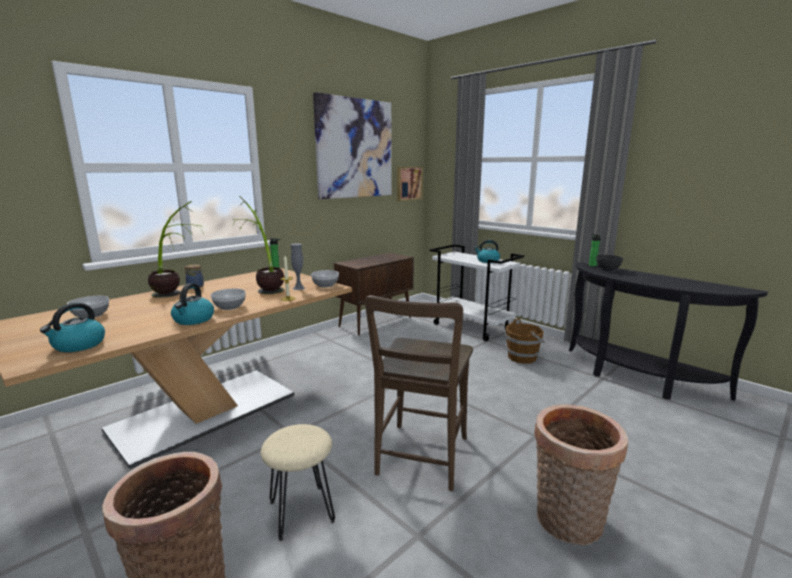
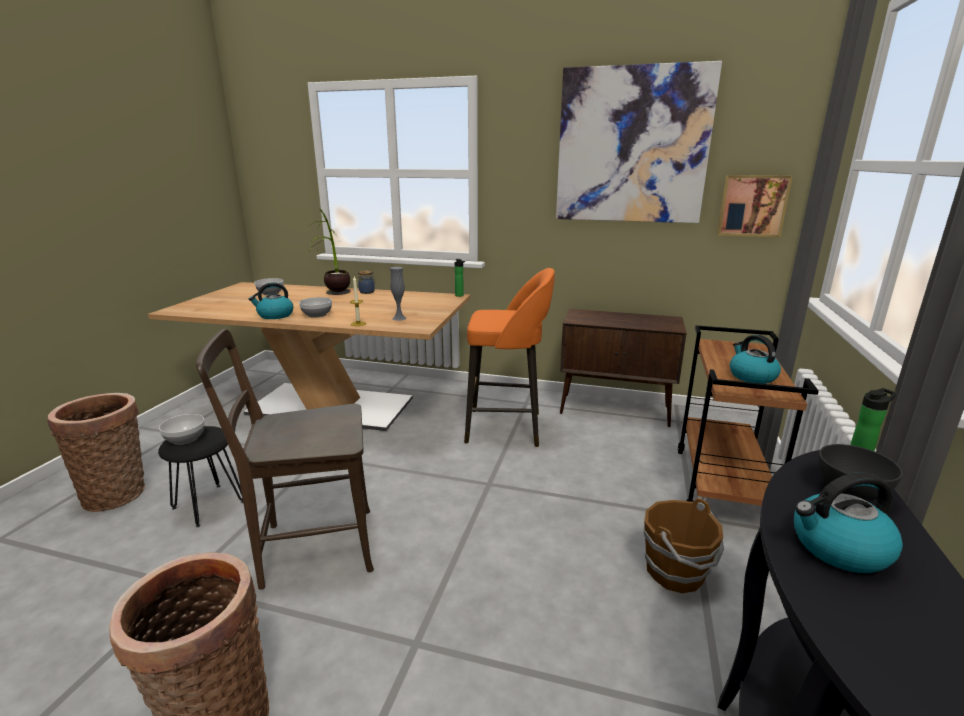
camera: 60 degrees right, 5 degrees up
kettle [40,303,105,352] -> kettle moved to [794,472,903,573]
potted plant [232,196,284,294] -> none
beige stool [261,424,335,541] -> black stool [158,426,243,527]
bowl [311,270,339,288] -> bowl moved to [159,414,205,445]
white cart [429,244,524,341] -> brown cart [678,325,819,506]
none -> orange stool [464,268,555,447]

